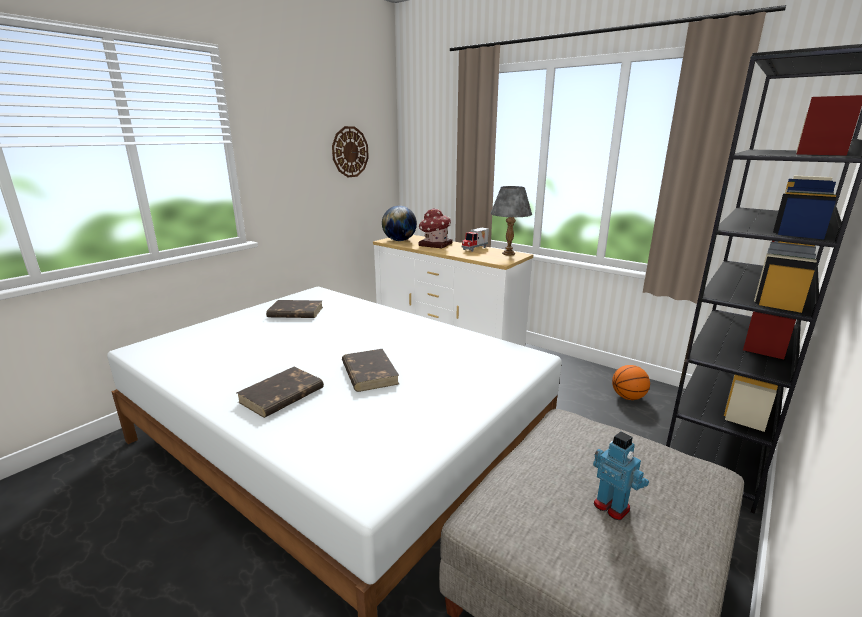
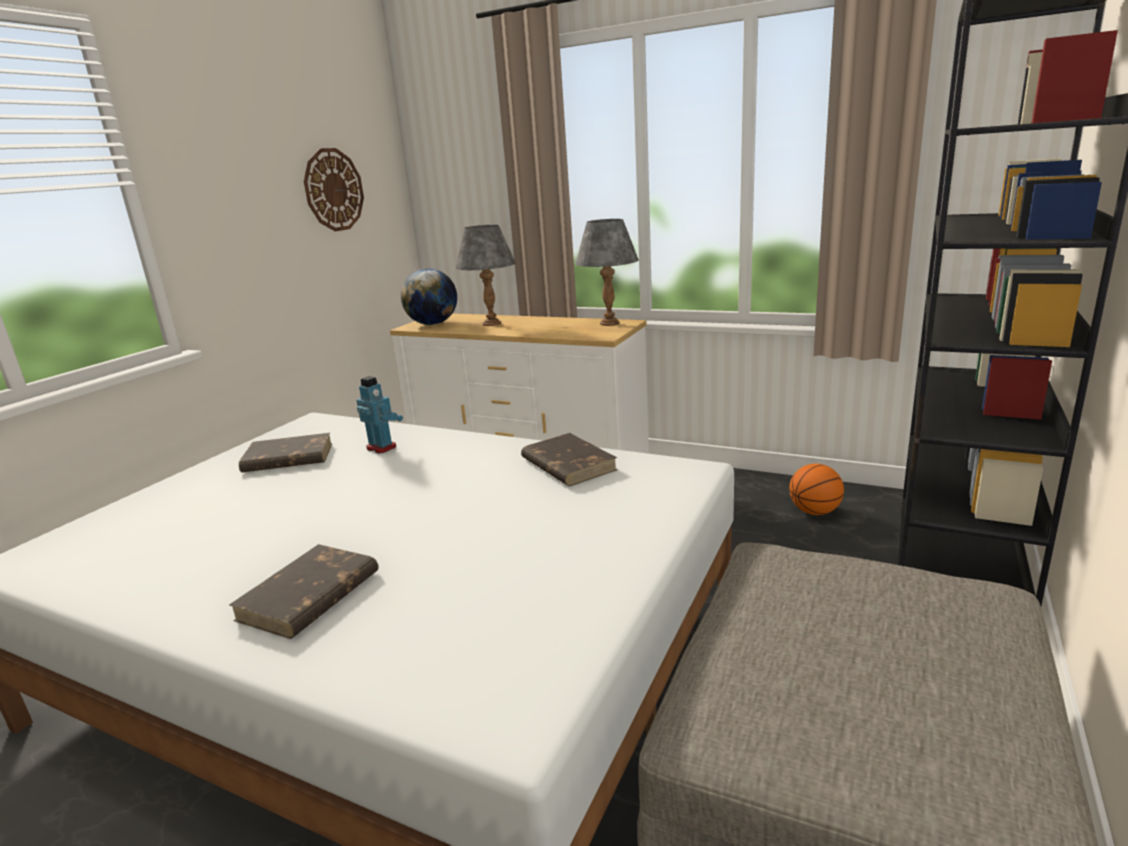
camera: 10 degrees left, 0 degrees up
brown book [342,349,399,392] -> brown book moved to [521,433,617,486]
toy house [418,208,452,248] -> grey table lamp [456,225,516,326]
toy truck [461,228,489,252] -> none
toy robot [593,432,649,520] -> toy robot moved to [357,376,403,453]

